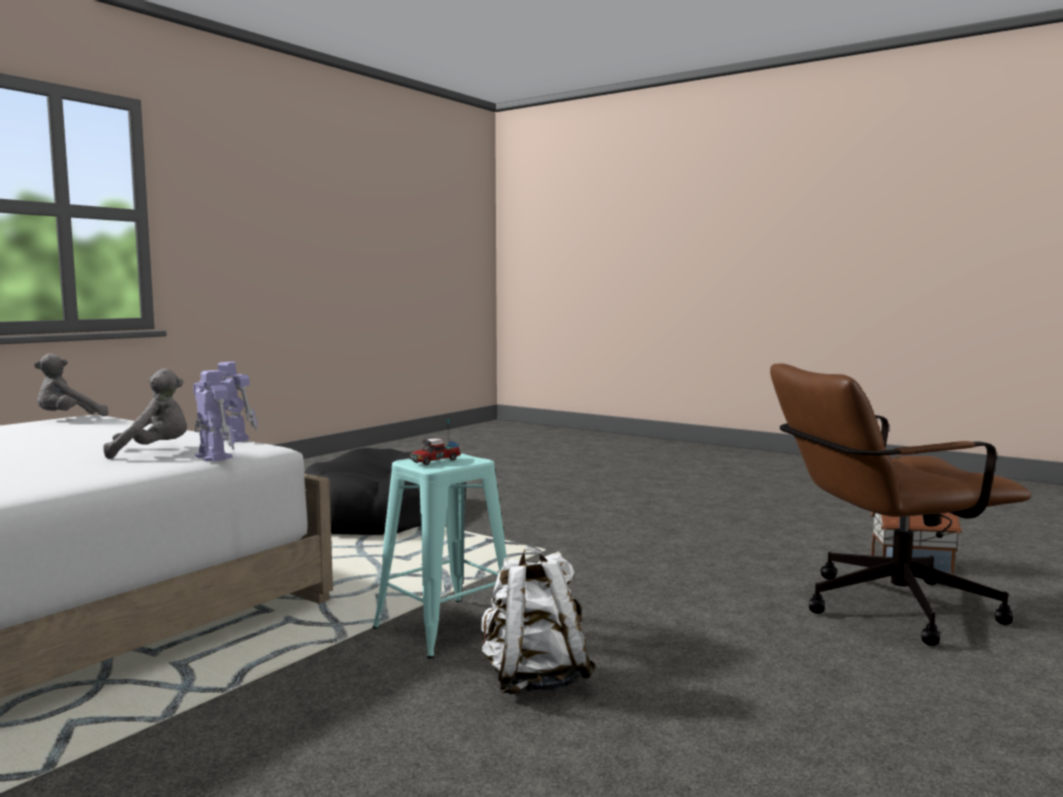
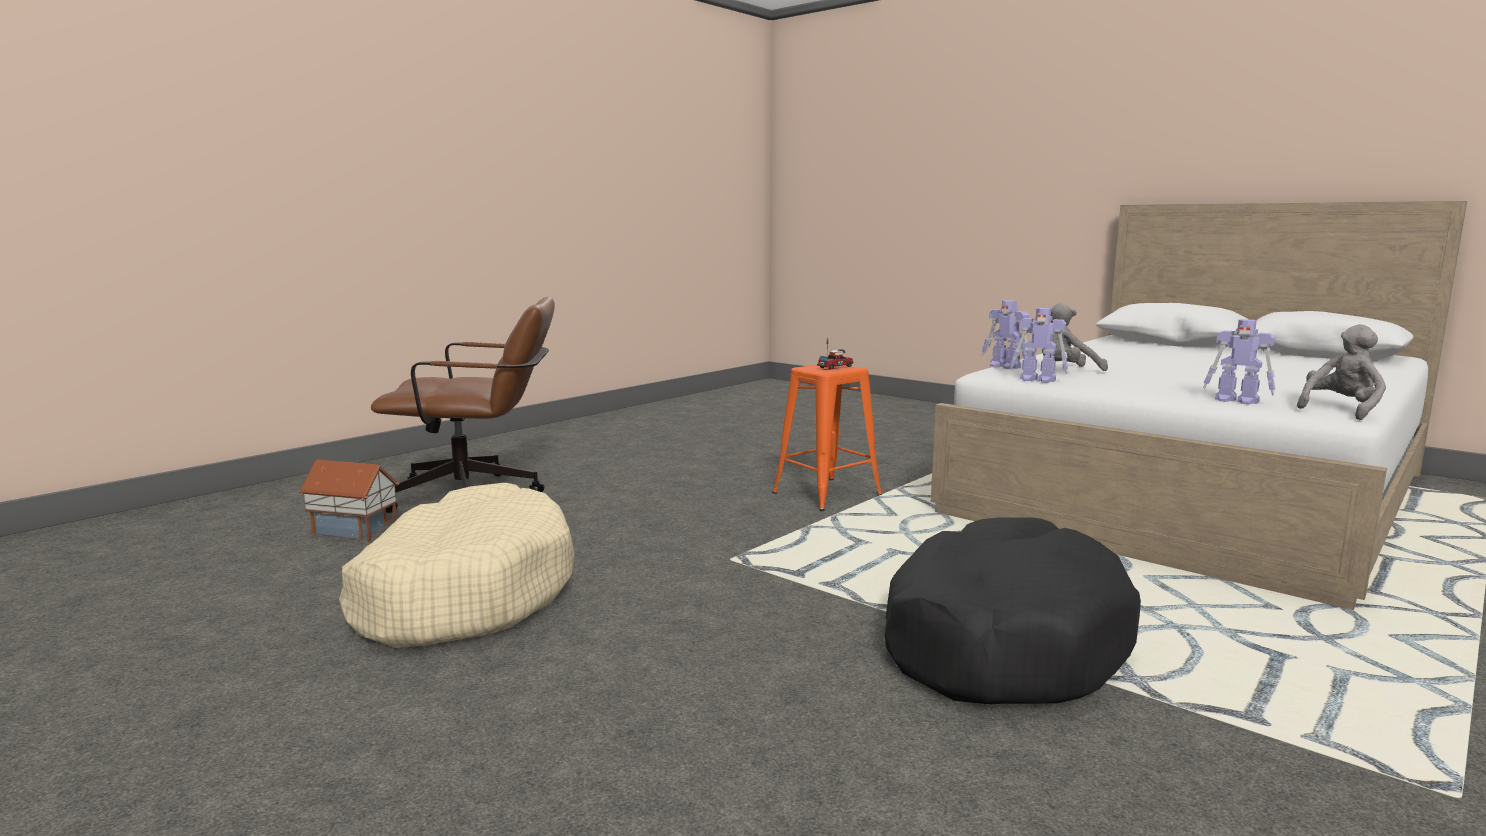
camera: 175 degrees left, 5 degrees up
turquoise stool [373,453,506,659] -> orange stool [772,365,882,511]
white backpack [481,547,597,694] -> none
none -> beige dog bed [339,483,575,648]
none -> toy robot [1203,319,1275,405]

